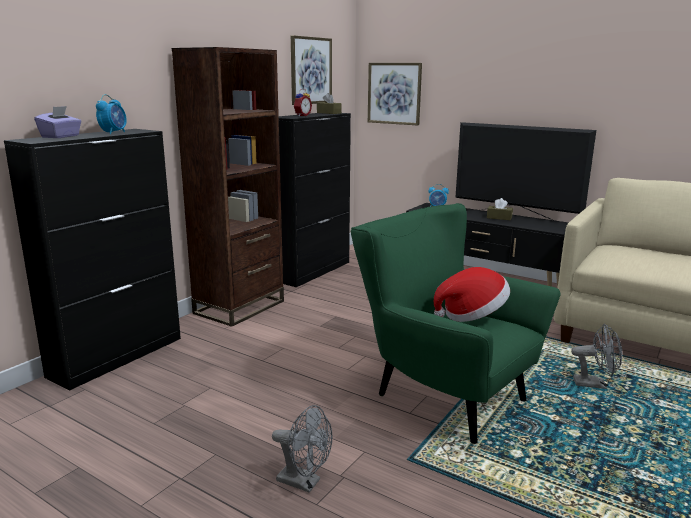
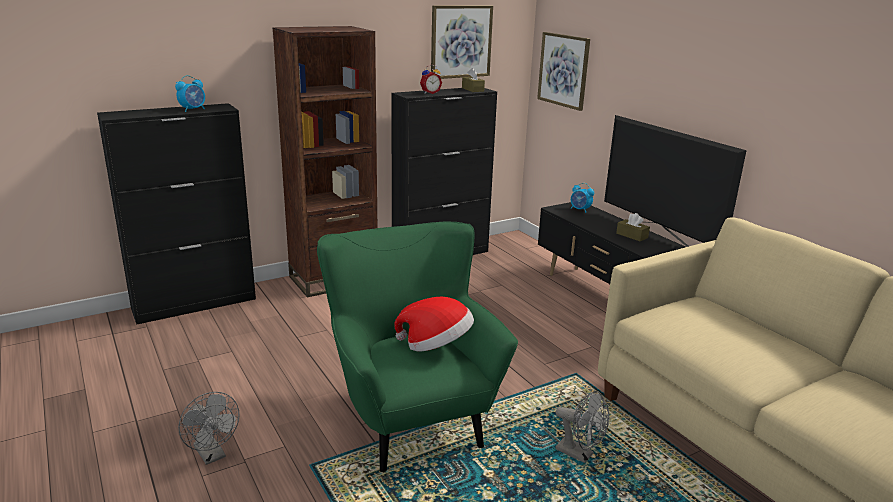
camera: 25 degrees right, 5 degrees up
purple tissue box [34,106,82,138] -> none

